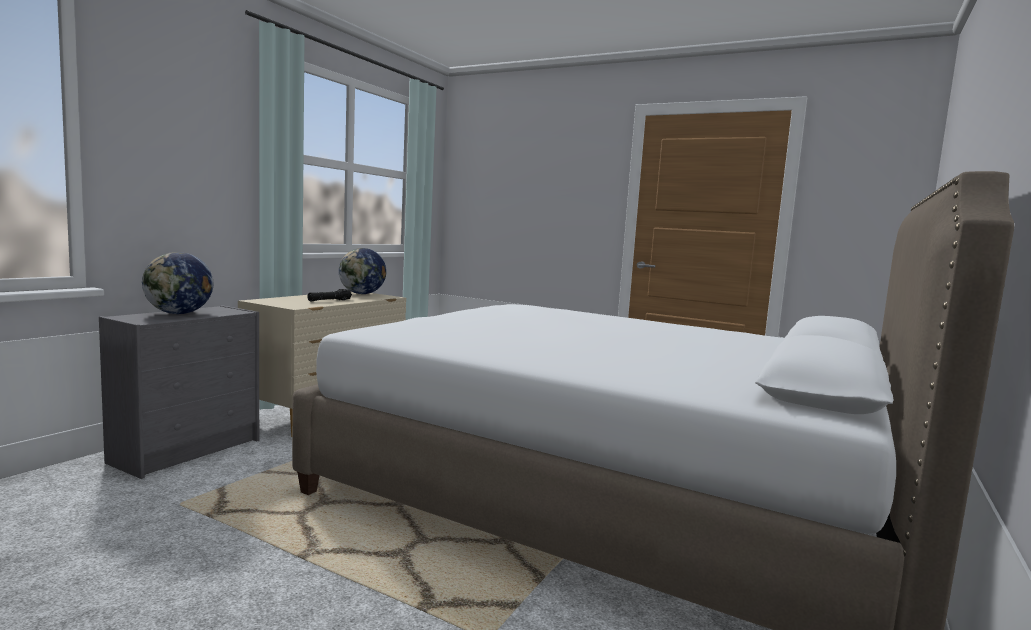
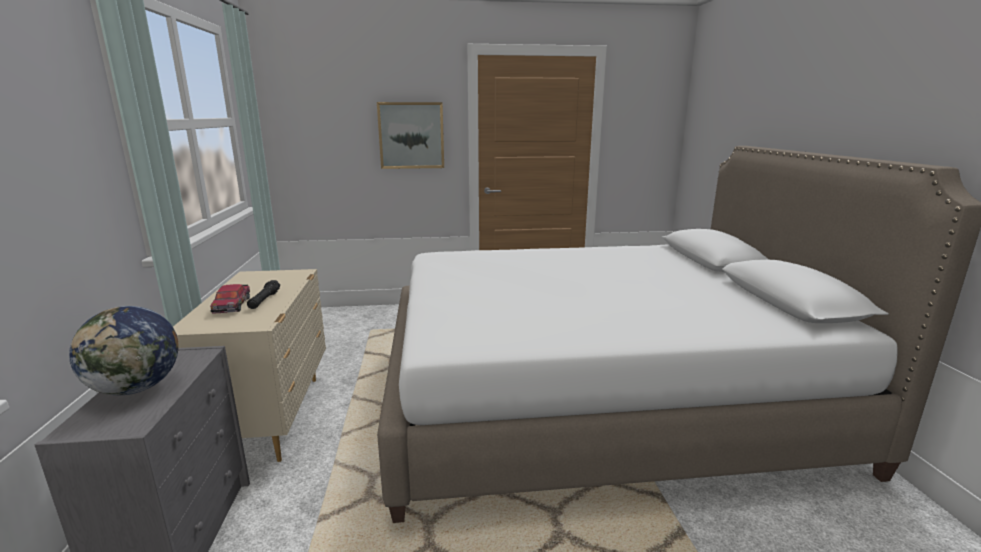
camera: 35 degrees left, 10 degrees up
globe [339,248,387,294] -> none
none -> toy car [210,284,250,314]
none -> picture [377,102,444,169]

